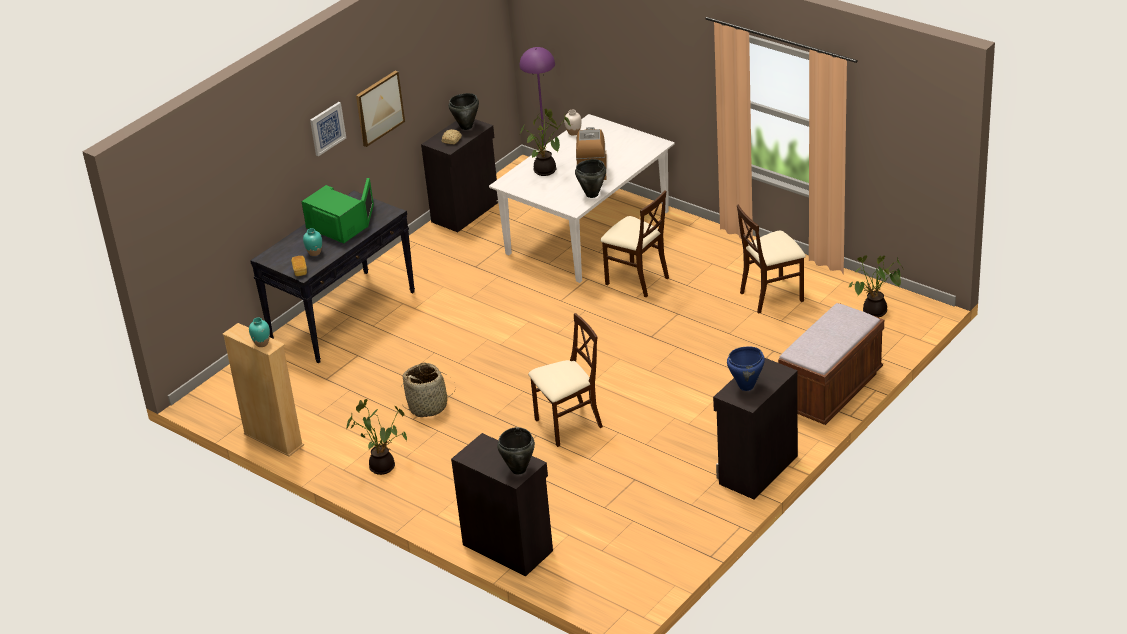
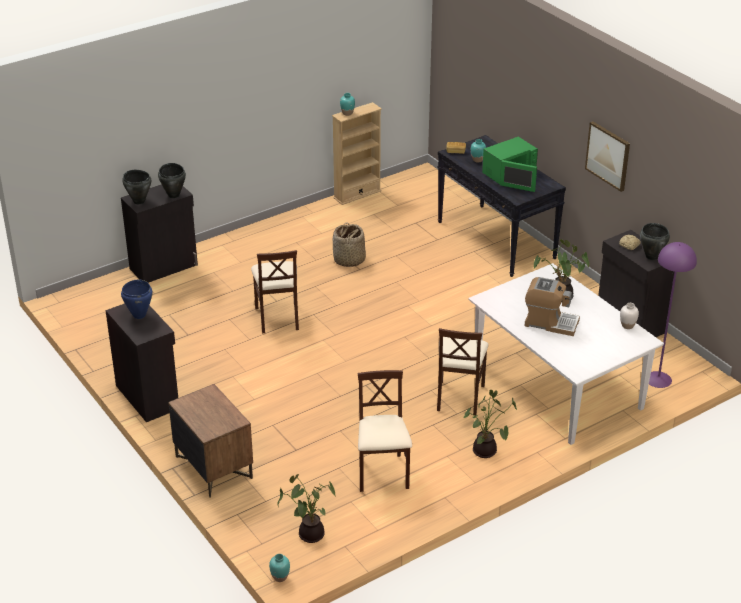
camera: 105 degrees right, 0 degrees up
picture [310,102,346,156] -> none
potted plant [346,399,407,475] -> potted plant moved to [464,390,517,458]
black cooking pot [575,159,606,198] -> black cooking pot moved to [158,163,186,198]
beige chair [600,190,669,297] -> beige chair turned 45 degrees counterclockwise [437,328,489,415]
brown bench [778,303,884,425] -> brown nightstand [168,384,253,498]
none -> turquoise vase [269,554,290,582]

